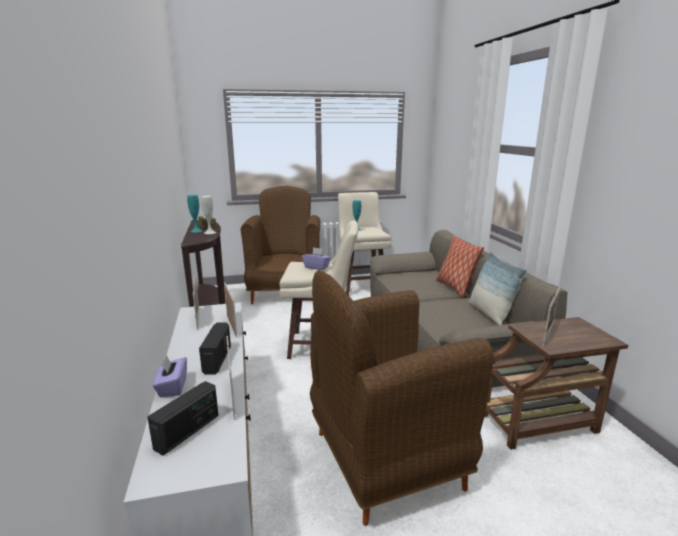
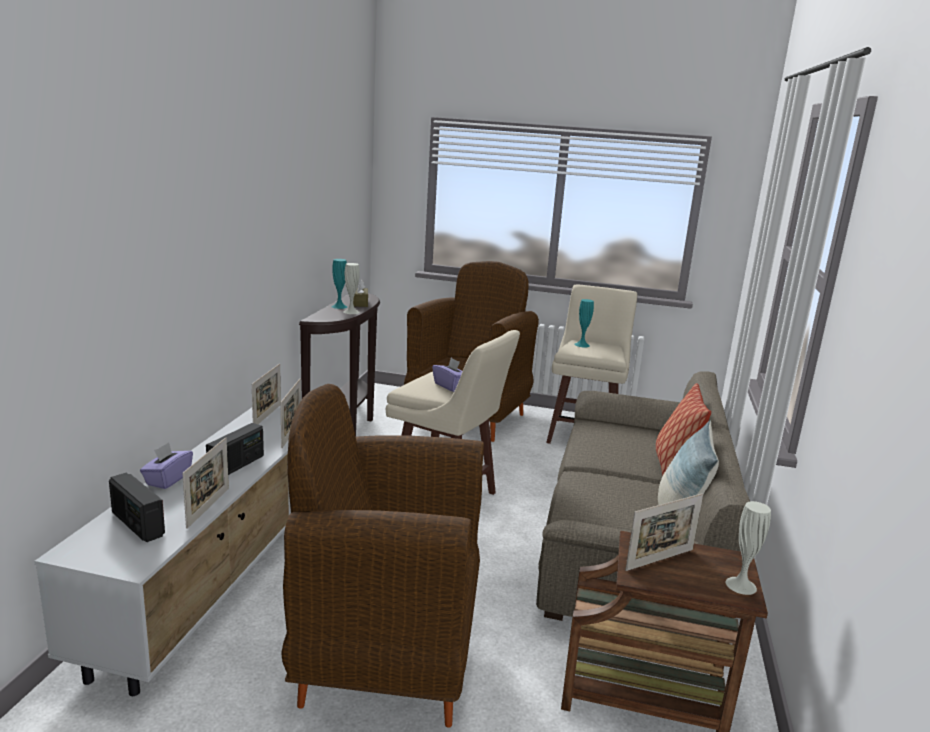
camera: 25 degrees right, 0 degrees up
radio [147,381,219,456] -> radio turned 75 degrees clockwise [109,473,165,542]
none -> white vase [726,501,771,595]

